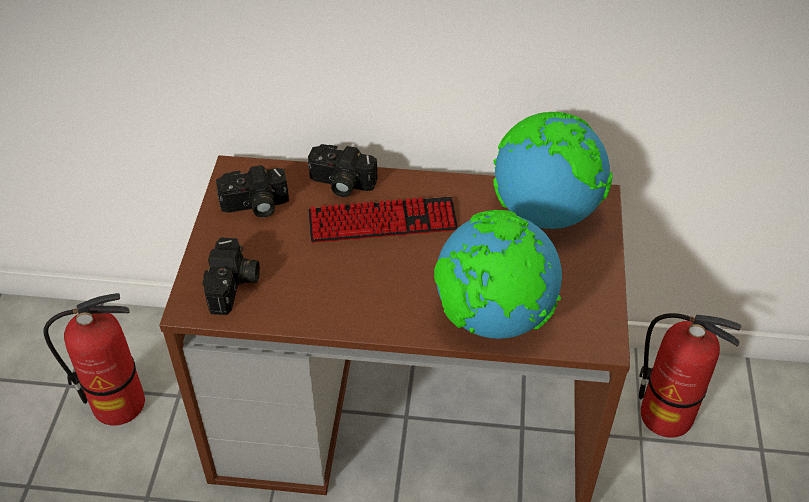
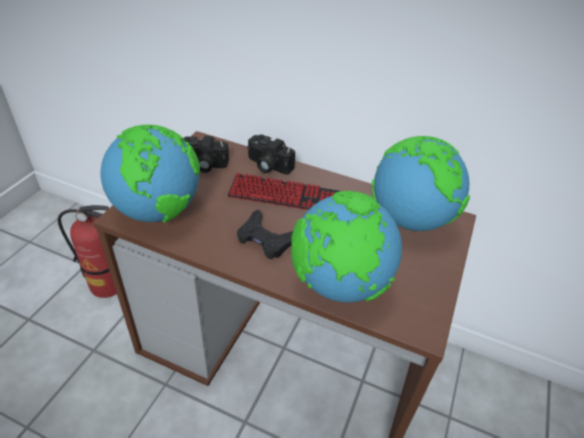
camera: 15 degrees right, 5 degrees down
camera [202,238,260,315] -> globe [101,125,200,223]
fire extinguisher [639,313,741,438] -> none
none -> black game controller [237,209,293,259]

